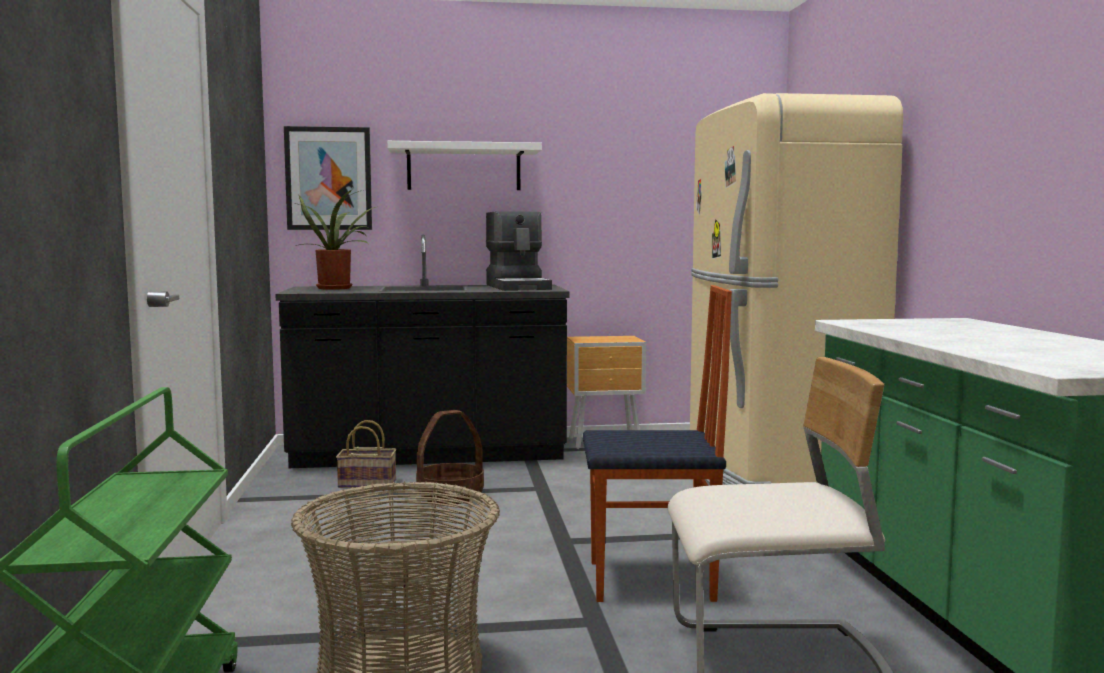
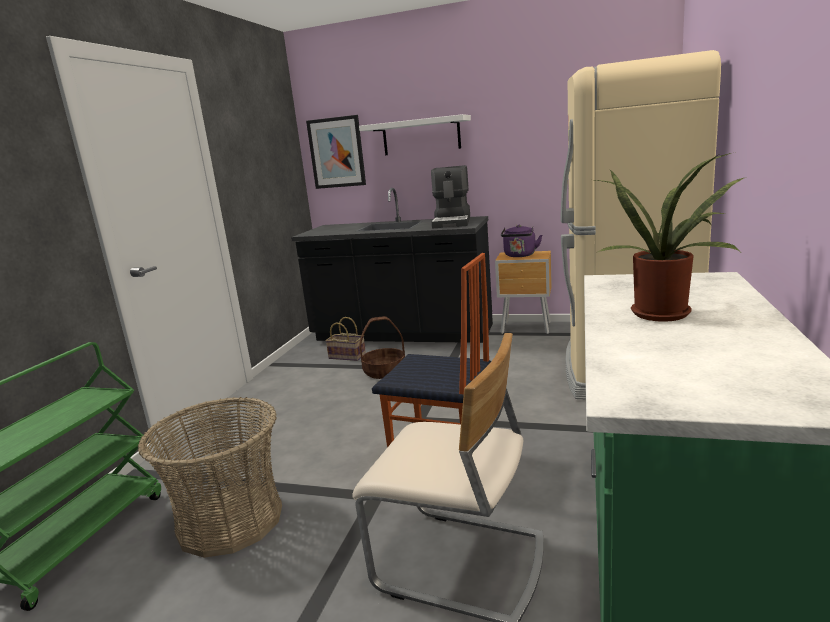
camera: 25 degrees right, 10 degrees up
potted plant [293,189,376,290] -> potted plant moved to [595,153,744,322]
none -> purple kettle [501,225,542,257]

